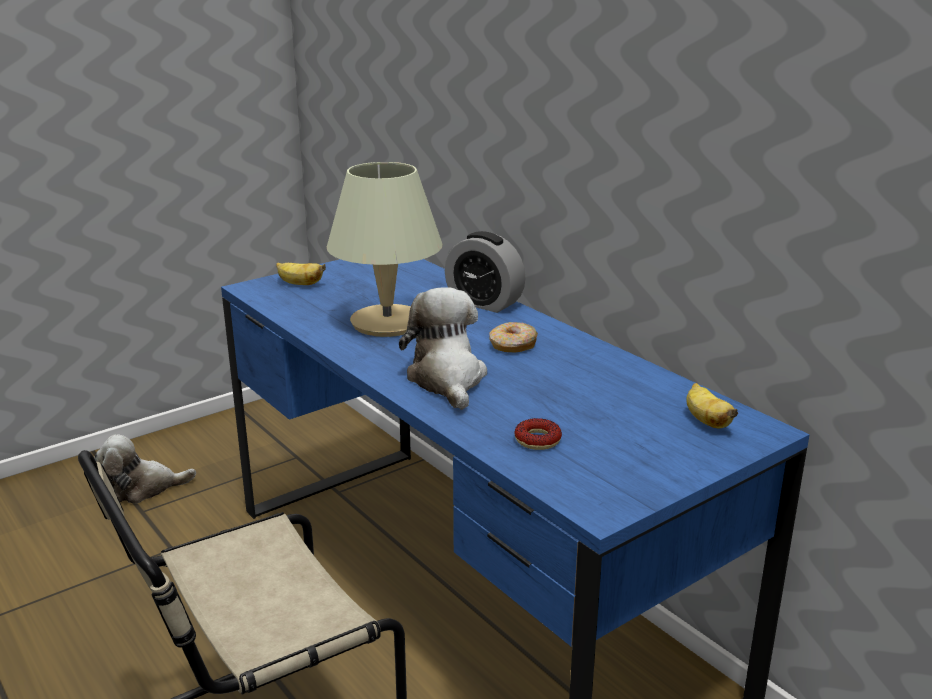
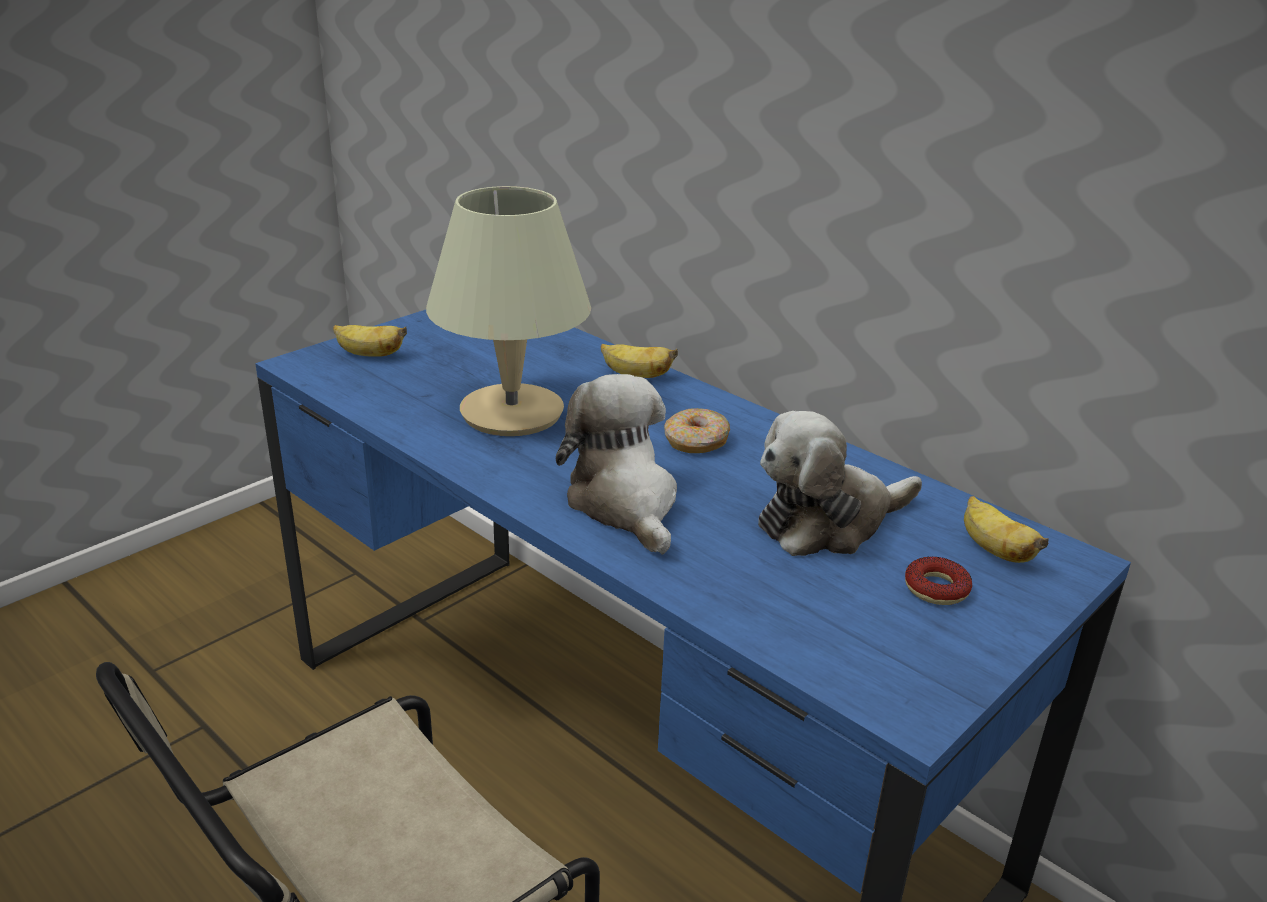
camera: 10 degrees left, 5 degrees up
plush toy [94,434,196,504] -> plush toy moved to [758,411,922,556]
alarm clock [445,231,526,313] -> banana [601,344,678,378]
donut [514,418,562,450] -> donut moved to [905,557,972,605]

